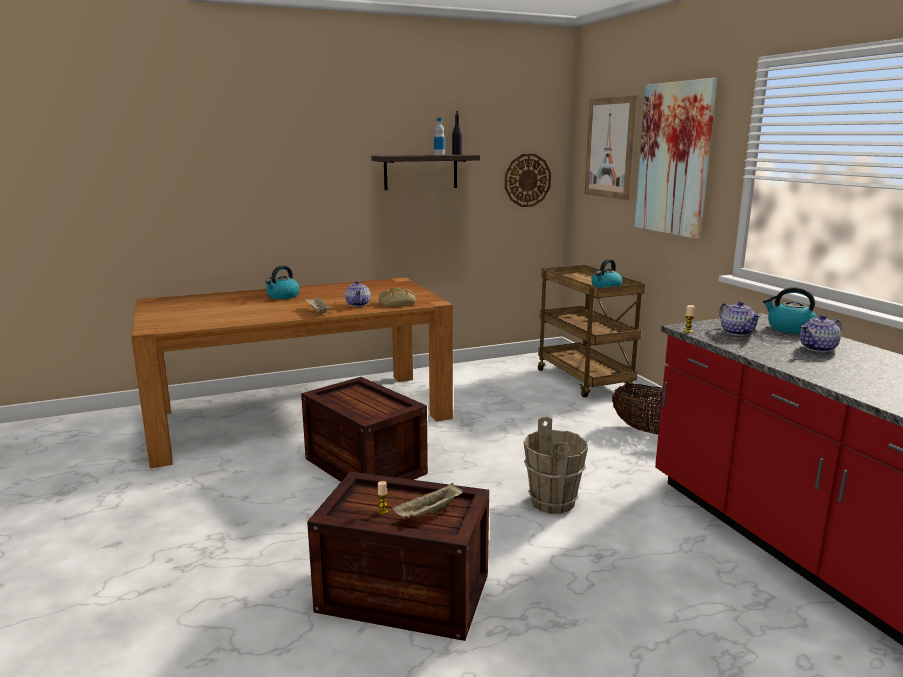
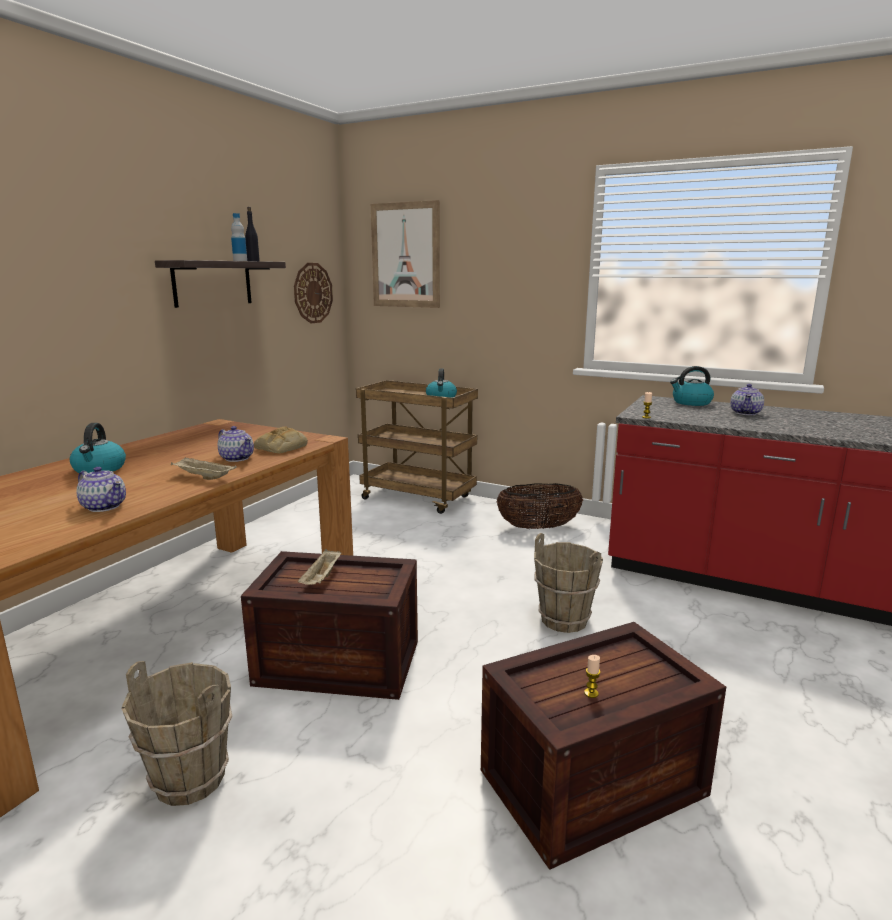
camera: 40 degrees left, 0 degrees up
beige tray [392,483,463,518] -> beige tray moved to [298,549,341,585]
picture [635,78,717,239] -> none
teapot [719,301,761,336] -> teapot moved to [77,467,126,512]
none -> brown bucket [122,661,232,806]

